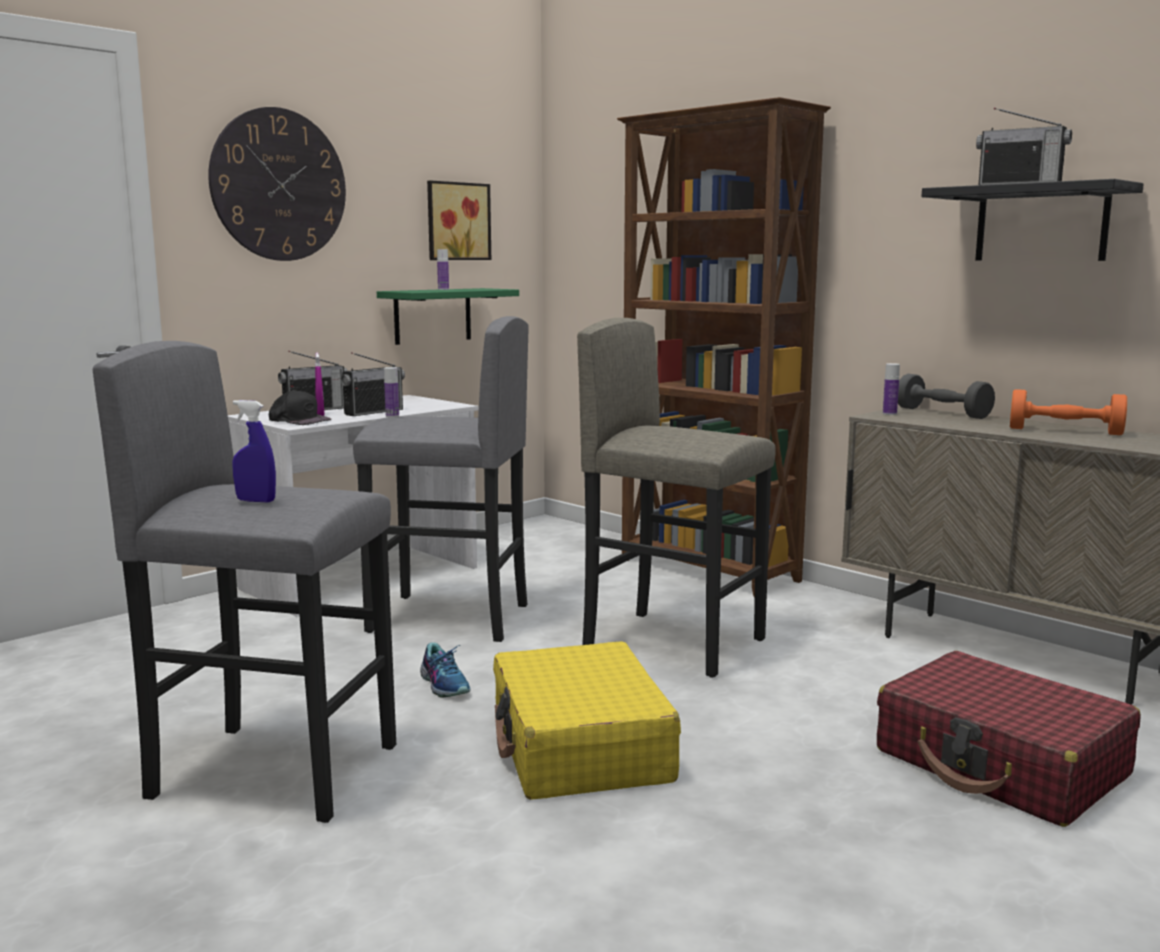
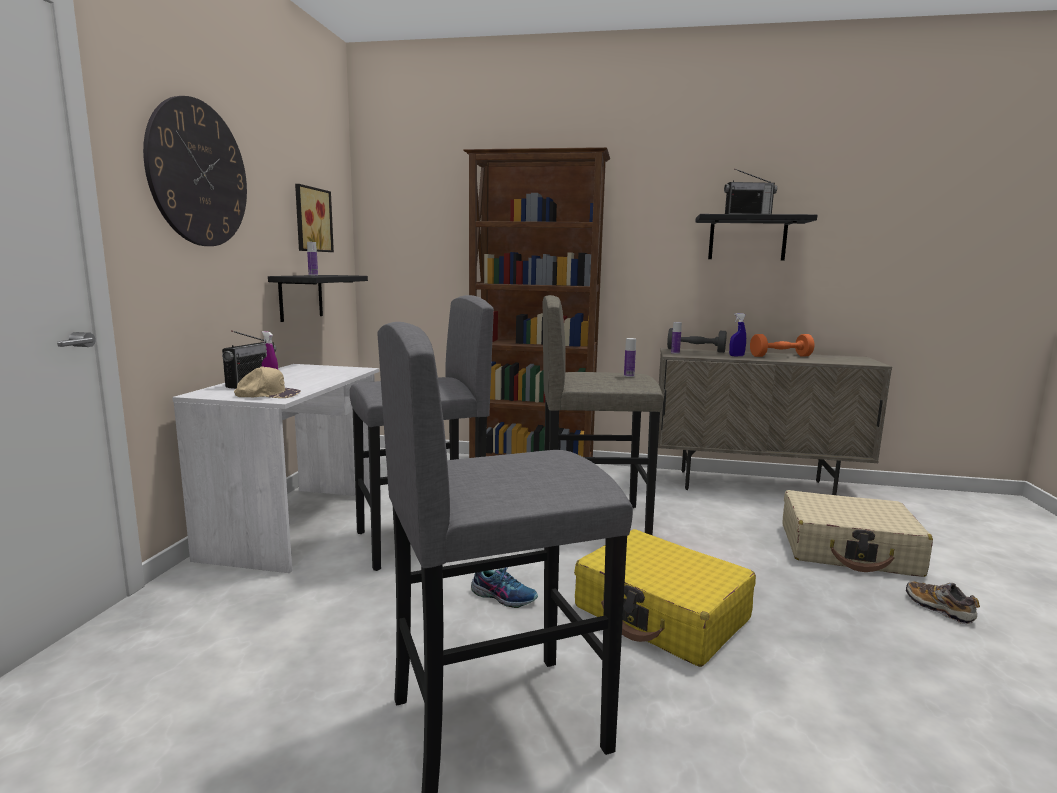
camera: 35 degrees left, 0 degrees up
blue spray bottle [232,400,276,502] -> blue spray bottle moved to [729,313,746,356]
black cap [269,390,331,425] -> beige cap [234,366,301,398]
radio [341,352,405,416] -> none
green shelf [377,288,519,345] -> black shelf [268,275,368,322]
bottle [384,367,399,417] -> bottle moved to [624,338,636,377]
red suitcase [877,651,1141,827] -> beige suitcase [782,490,933,577]
none -> shoe [906,581,980,624]

